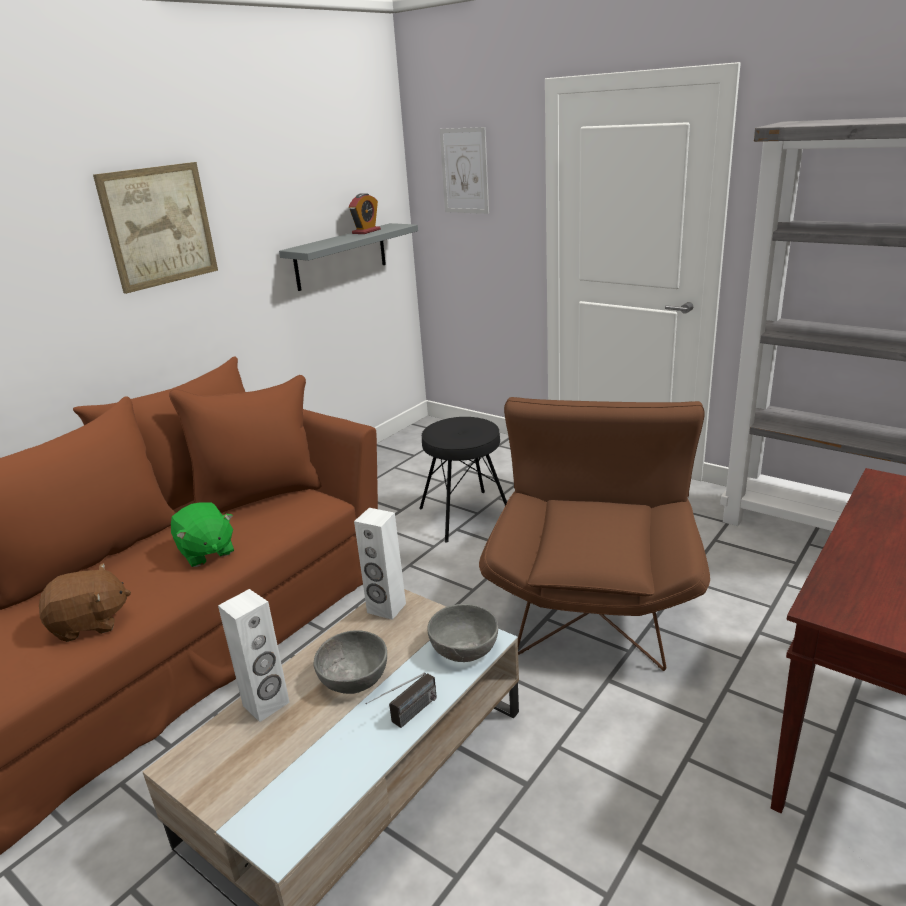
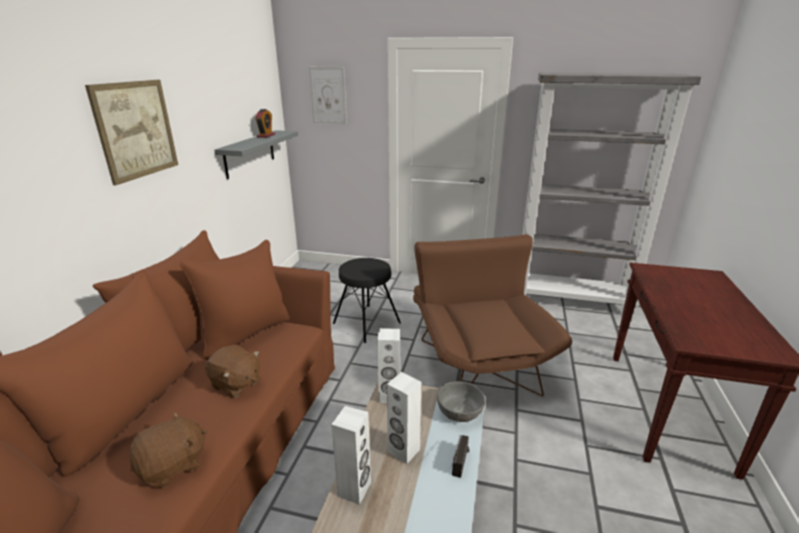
camera: 25 degrees left, 0 degrees up
green plush toy [171,503,234,567] -> brown plush toy [205,345,260,398]
grey bowl [314,630,387,694] -> white speaker [387,372,421,464]

